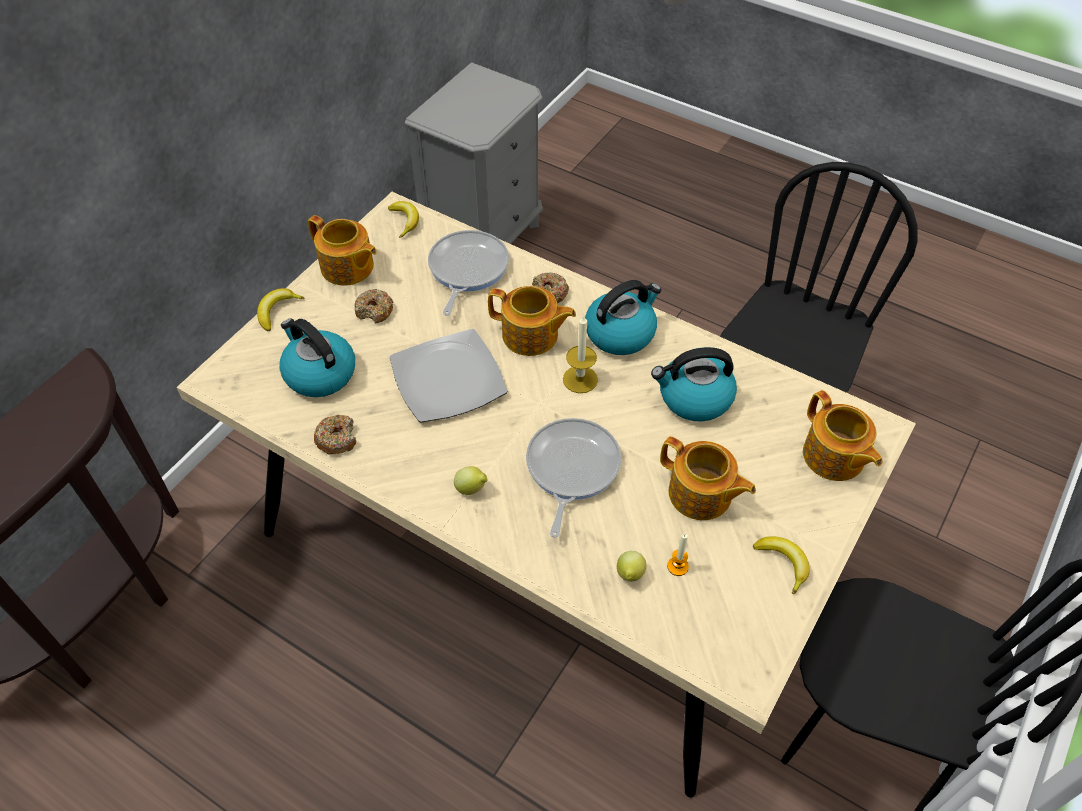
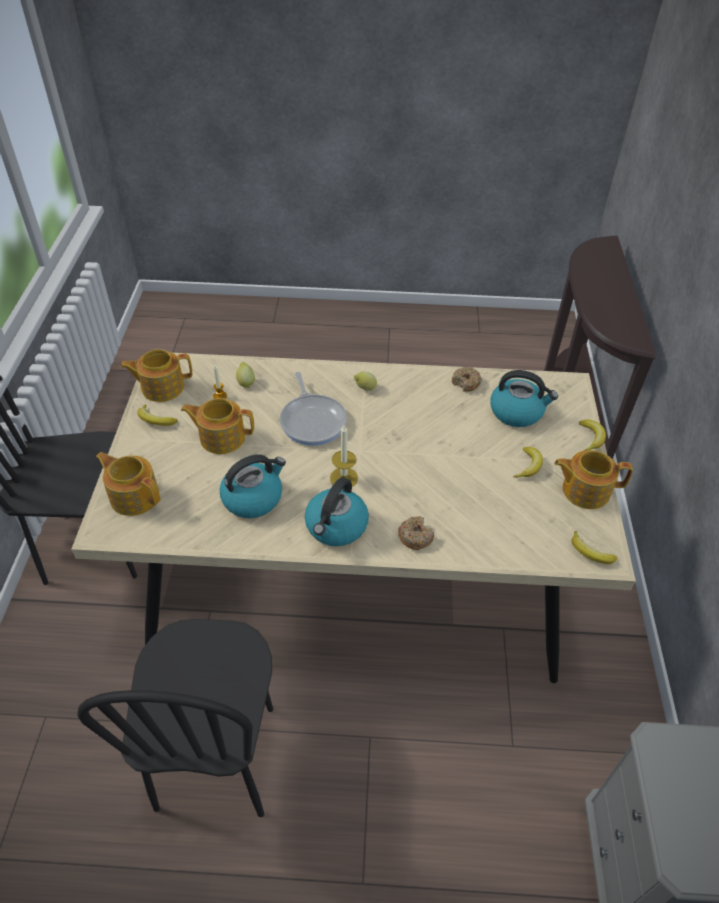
camera: 150 degrees right, 5 degrees down
donut [354,289,393,323] -> banana [513,447,543,478]
plate [390,329,507,423] -> none
frying pan [428,230,509,315] -> none
teapot [488,286,576,356] -> teapot moved to [120,349,192,402]

